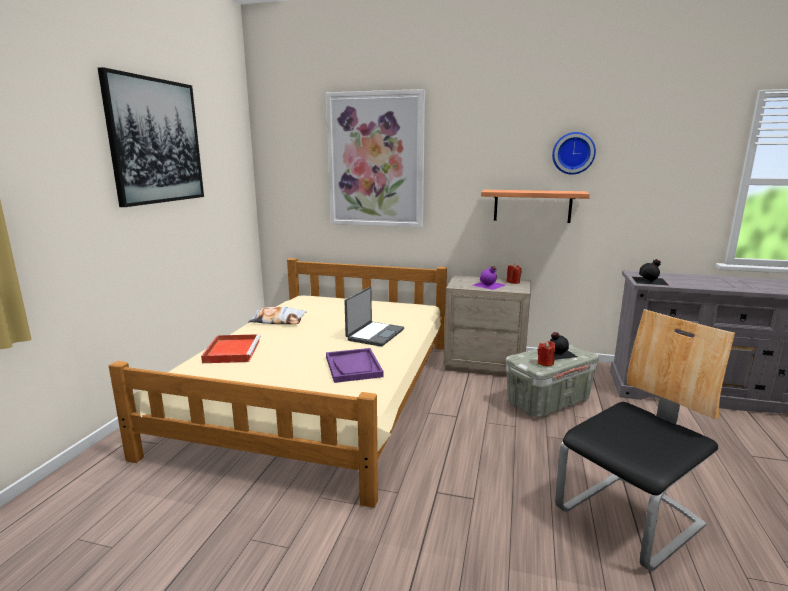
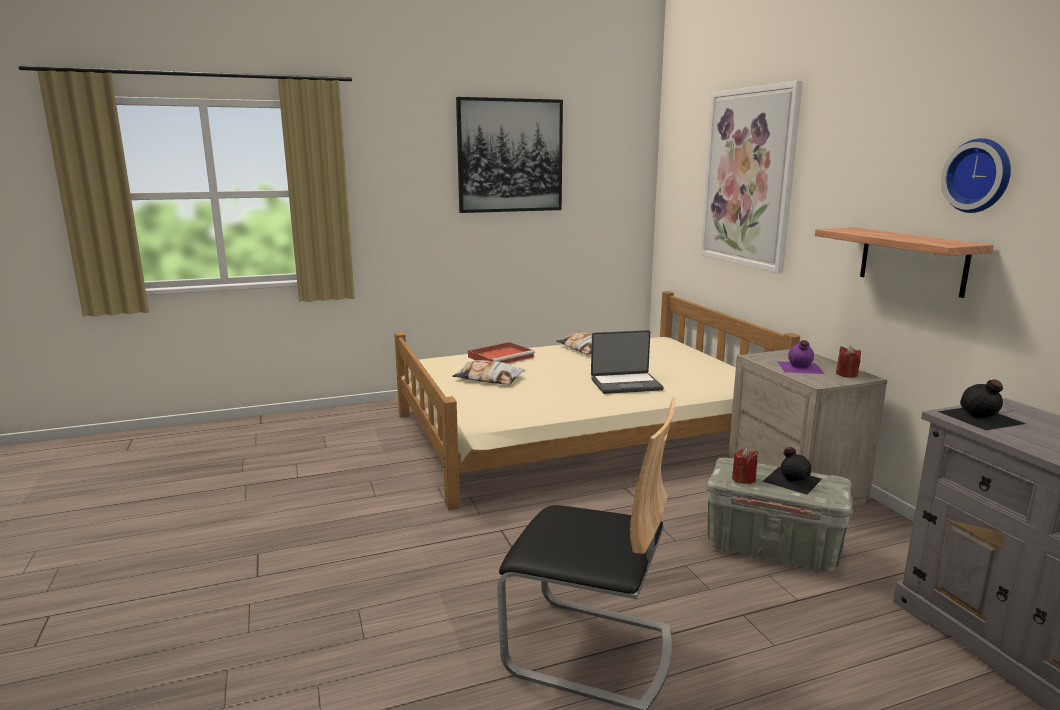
camera: 55 degrees right, 0 degrees up
purple tray [326,348,384,383] -> none
none -> pillow [452,360,526,384]

